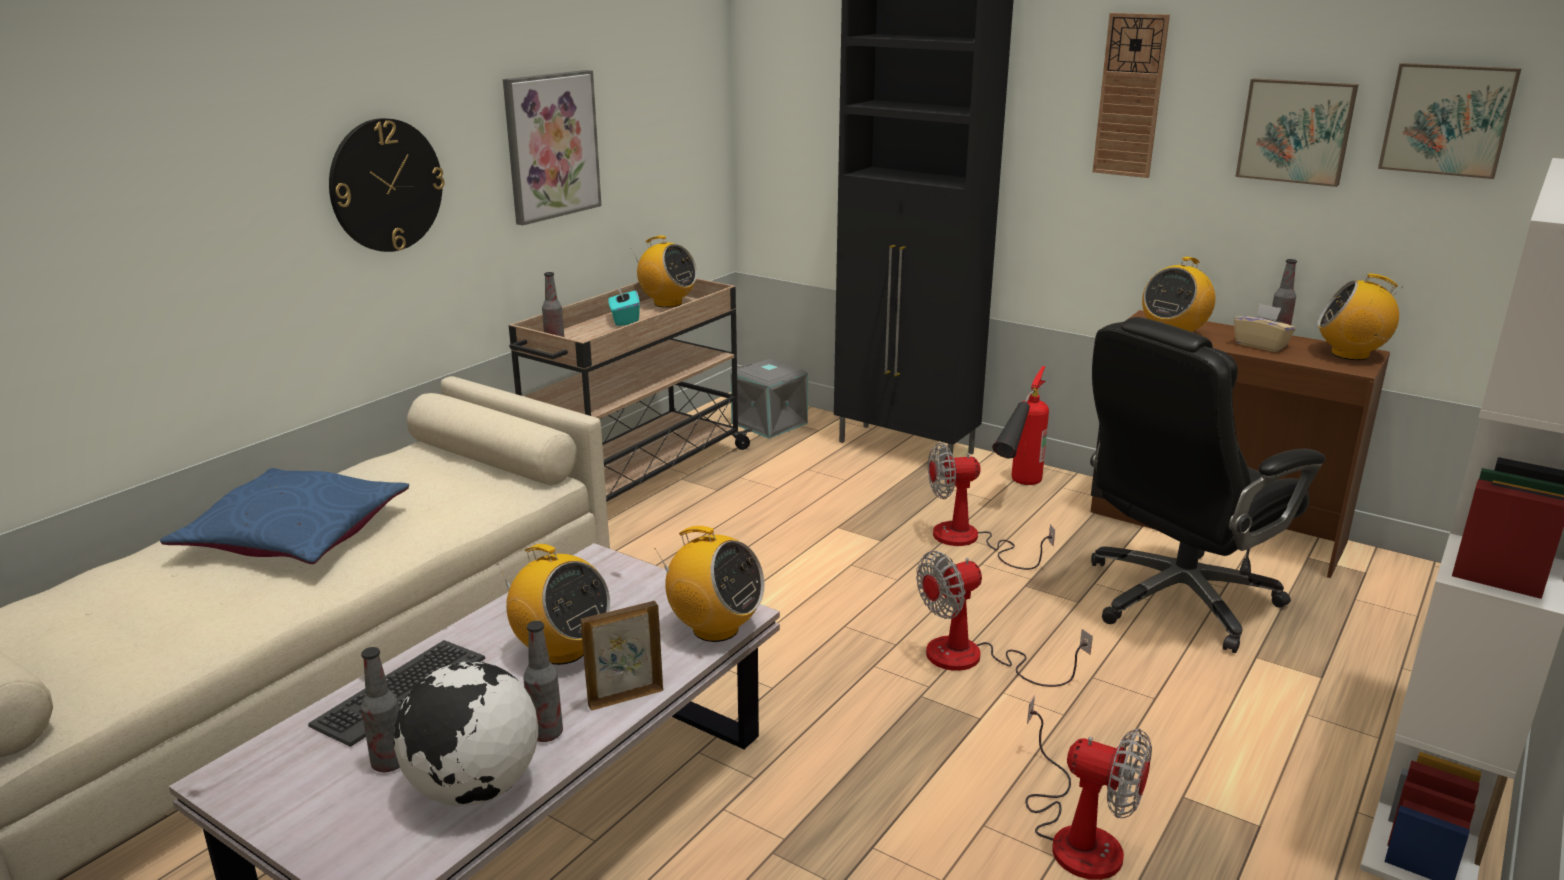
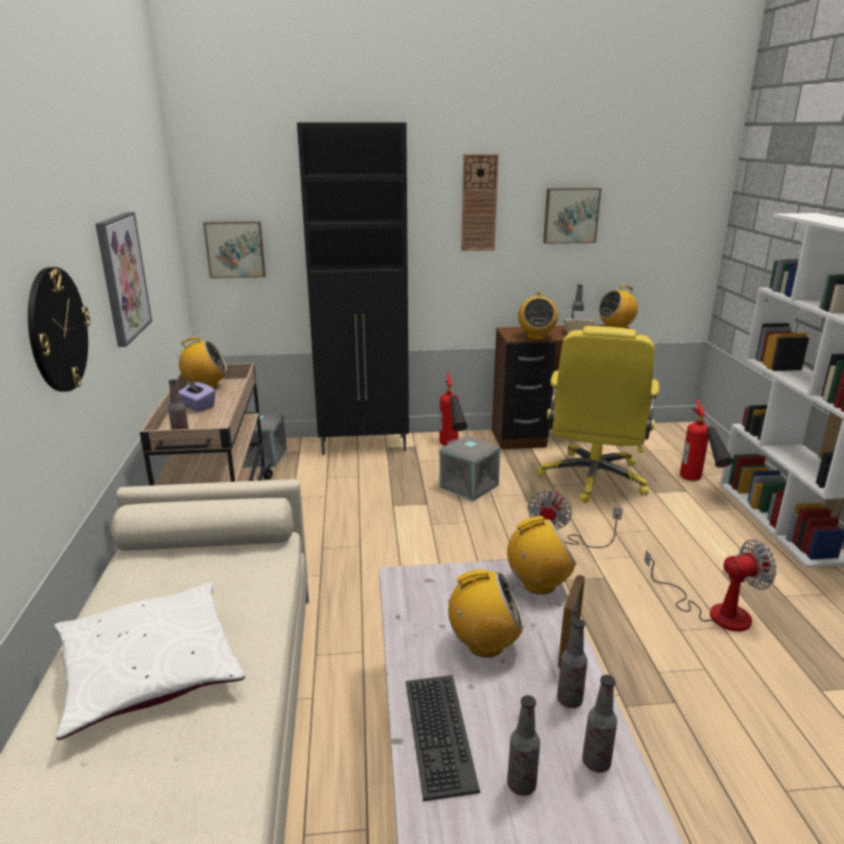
camera: 40 degrees left, 0 degrees up
blue pillow [160,468,409,564] -> white pillow [54,582,245,740]
globe [393,661,538,806] -> bottle [582,675,617,773]
turquoise tissue box [608,284,640,326] -> purple tissue box [179,380,215,412]
fan [928,442,1055,570] -> grey storage box [439,435,501,501]
black office chair [1090,317,1325,653] -> yellow office chair [536,326,659,503]
picture [1378,63,1522,179] -> picture moved to [203,221,266,278]
none -> fire extinguisher [680,399,733,481]

